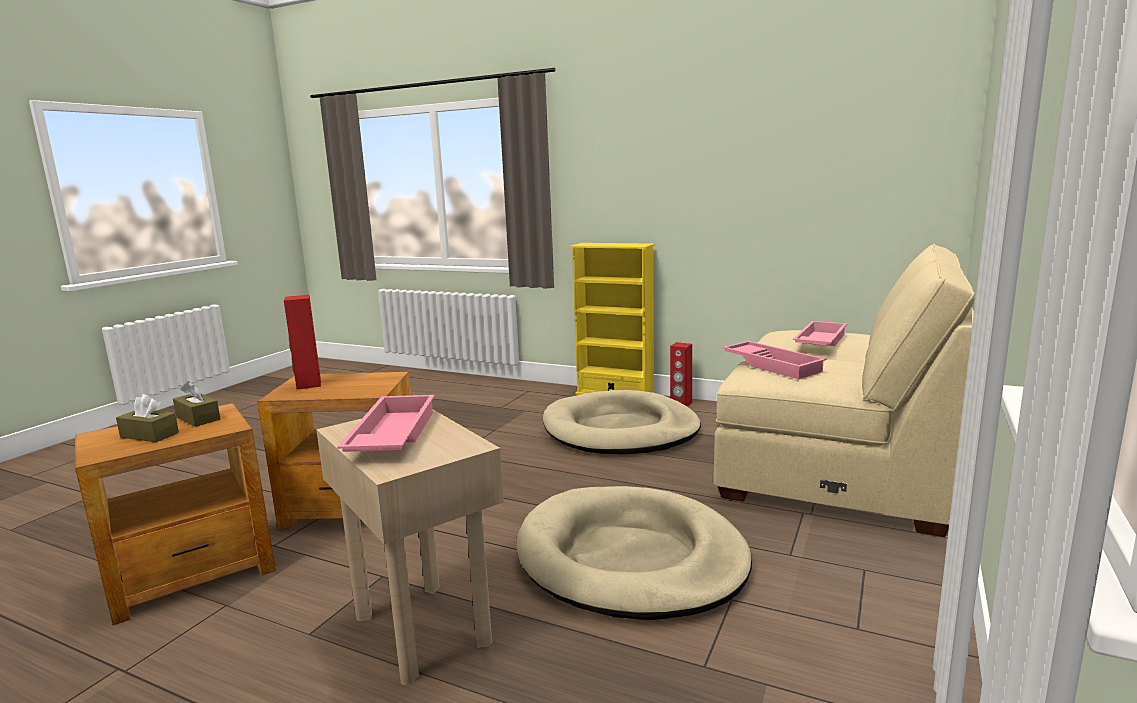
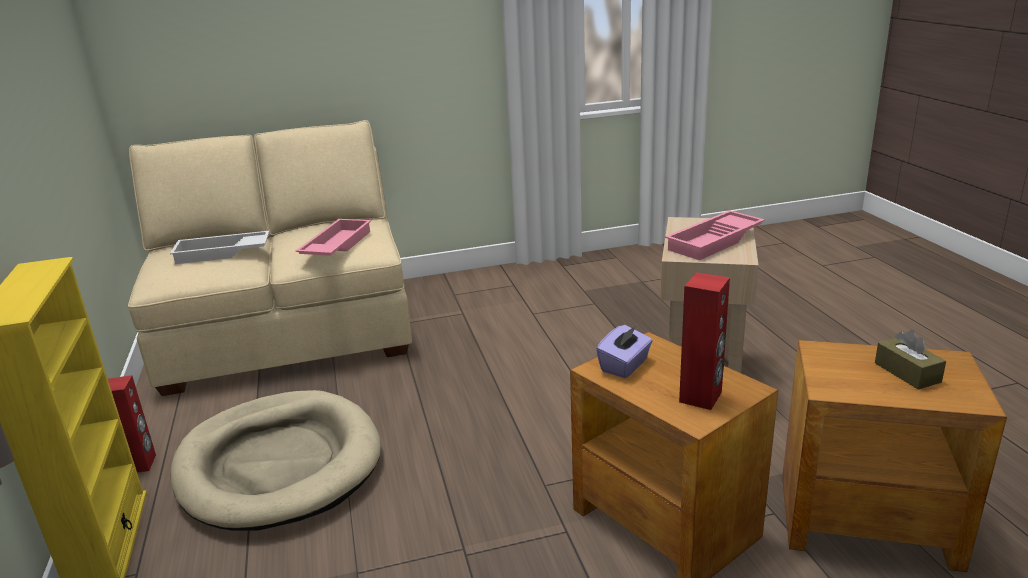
camera: 130 degrees left, 10 degrees up
brown tissue box [173,381,220,427] -> none
beige dog bed [516,486,752,620] -> none
pink tray [793,321,847,346] -> white tray [170,231,269,264]
none -> purple tissue box [596,325,653,378]

